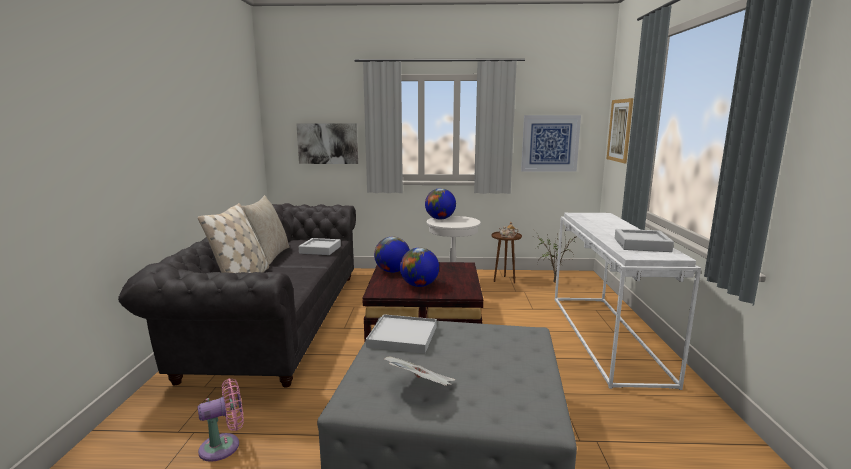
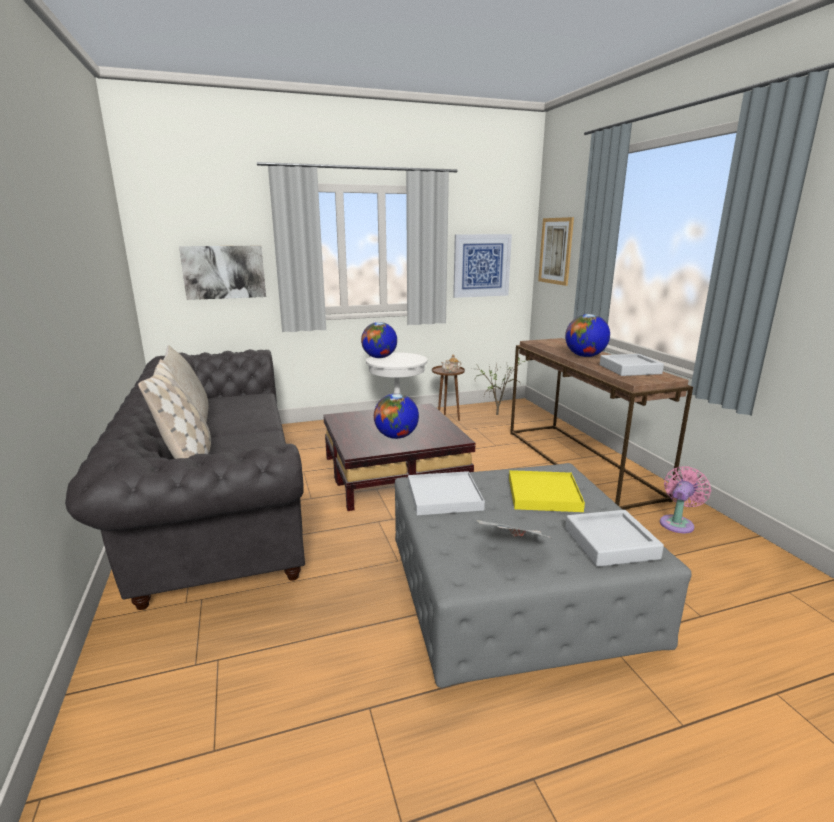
camera: 20 degrees left, 5 degrees up
pink fan [198,379,244,462] -> pink fan moved to [660,466,711,533]
grey tray [299,238,341,255] -> grey tray moved to [565,510,664,567]
globe [374,237,410,273] -> globe moved to [565,314,610,357]
white console table [555,213,701,390] -> brown console table [510,338,693,510]
none -> yellow tray [509,470,585,512]

